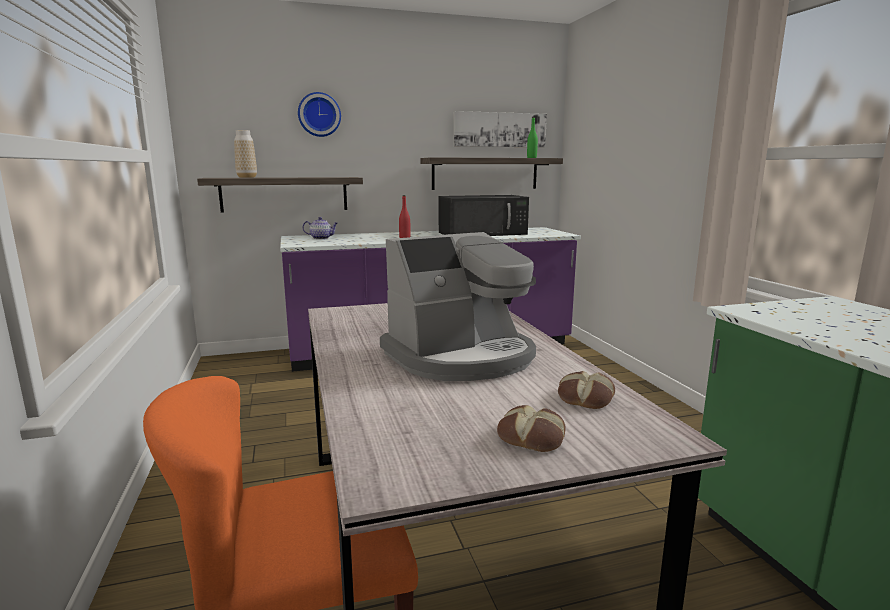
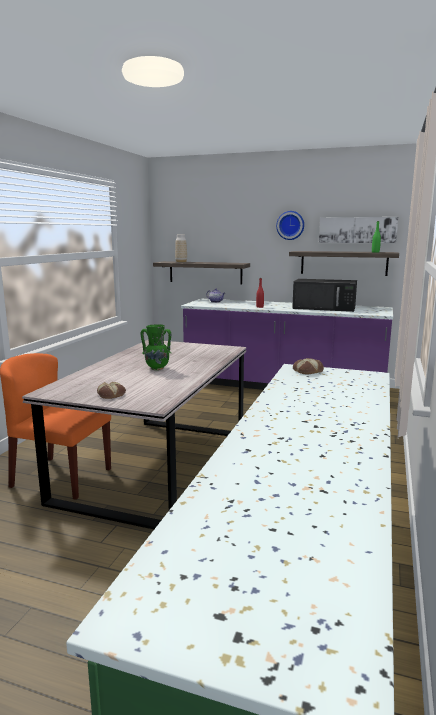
camera: 35 degrees right, 0 degrees up
wall clock [298,92,341,137] -> wall clock moved to [276,211,304,240]
coffee machine [380,232,536,381] -> green vase [141,324,171,370]
bread [558,371,615,409] -> bread moved to [293,358,324,374]

